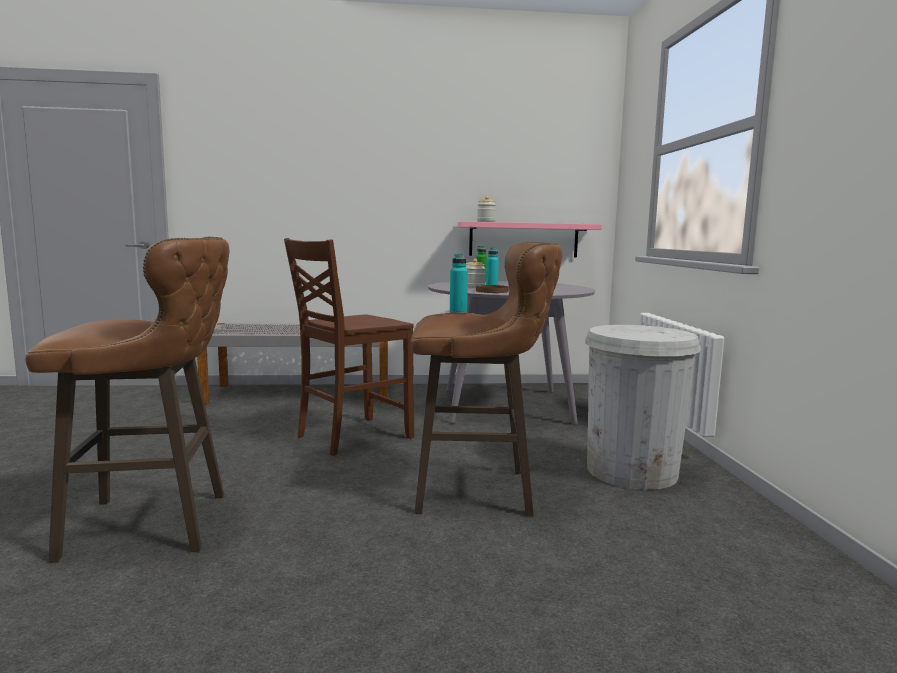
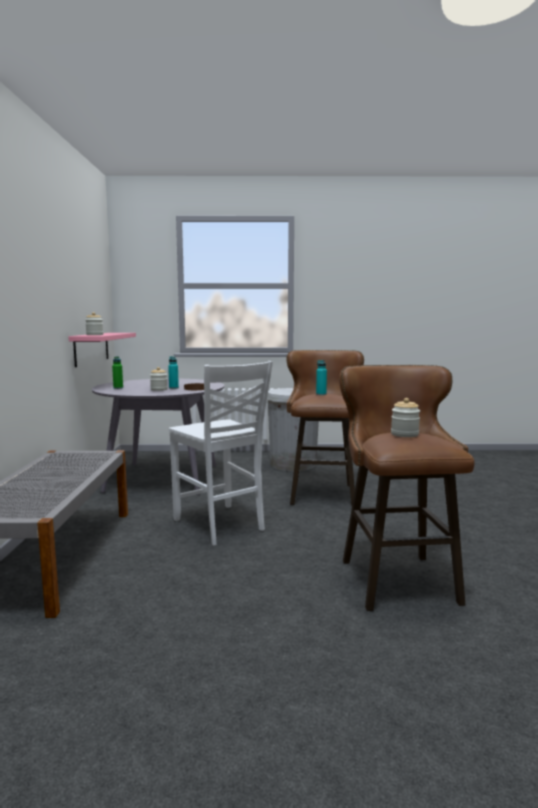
camera: 85 degrees left, 0 degrees up
brown chair [284,238,414,456] -> white chair [169,361,273,546]
none -> jar [391,398,420,437]

